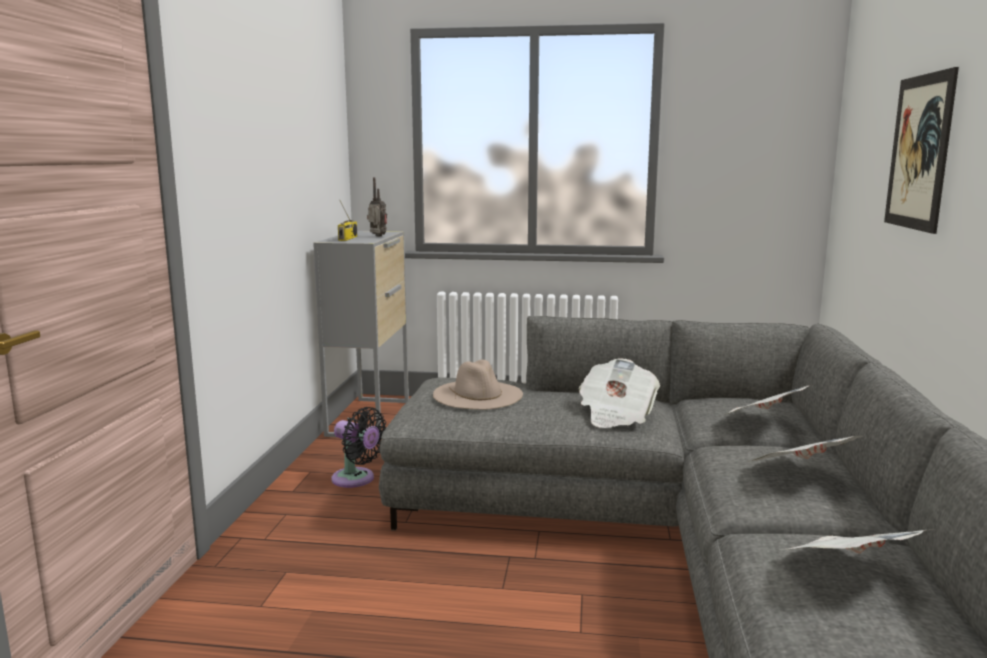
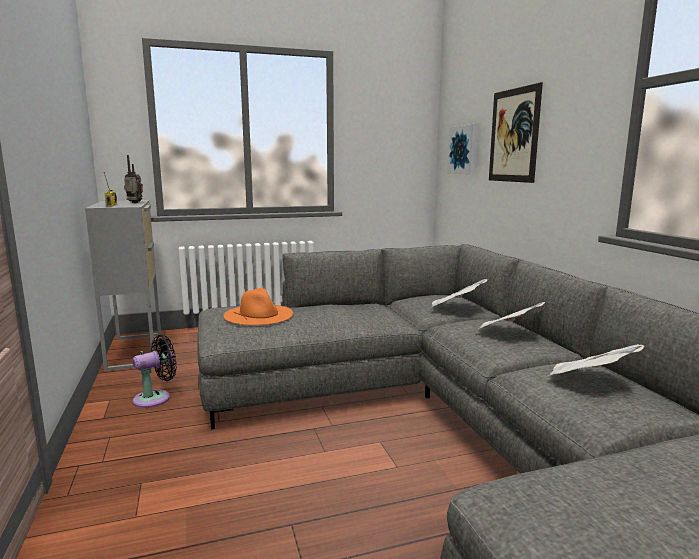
camera: 25 degrees left, 0 degrees up
black fan [331,407,386,488] -> black fan turned 45 degrees counterclockwise [132,335,177,408]
beige hat [433,360,523,410] -> orange hat [223,288,293,325]
newspaper [579,358,660,428] -> none
none -> picture [447,124,479,174]

